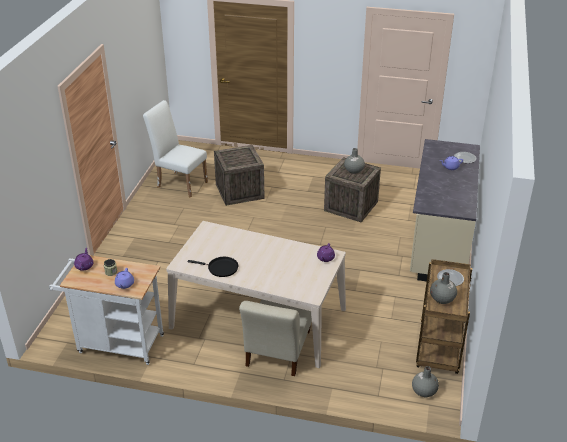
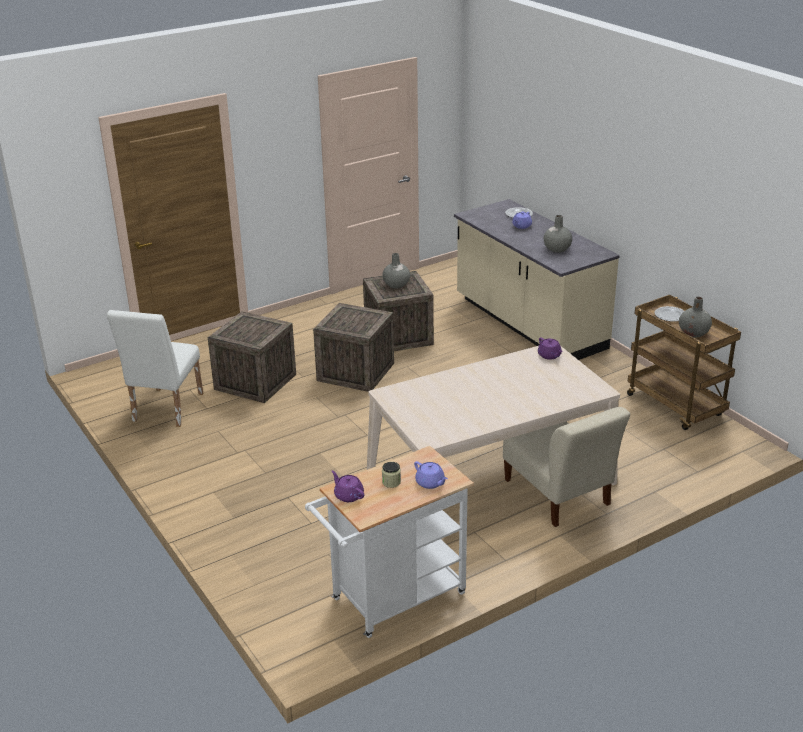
camera: 45 degrees left, 5 degrees down
white chair [143,100,208,198] -> white chair turned 60 degrees counterclockwise [107,310,203,427]
black frying pan [187,257,238,277] -> none
grey vase [412,366,439,398] -> grey vase moved to [544,215,572,253]
none -> crate [313,303,394,392]

